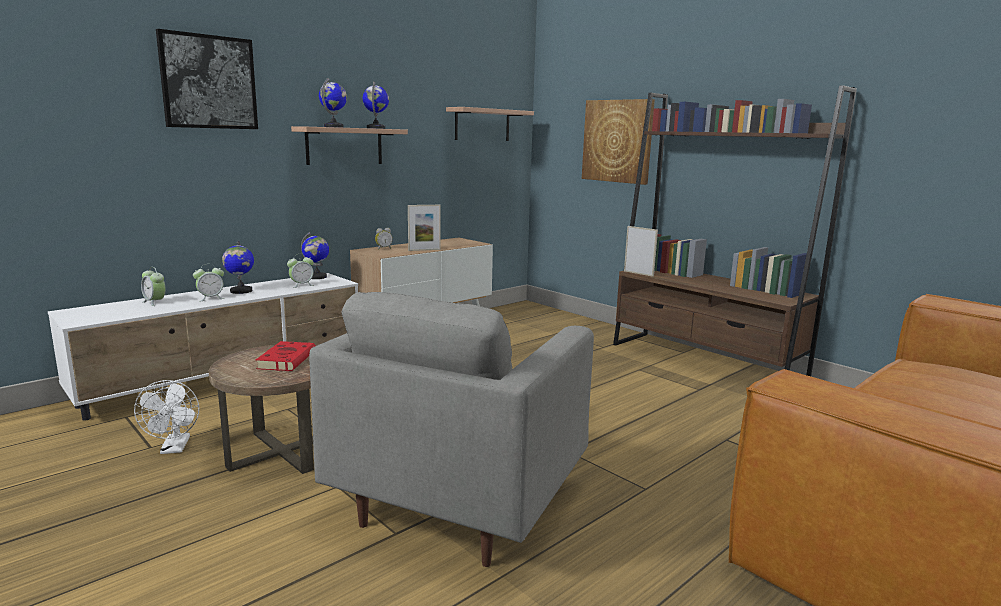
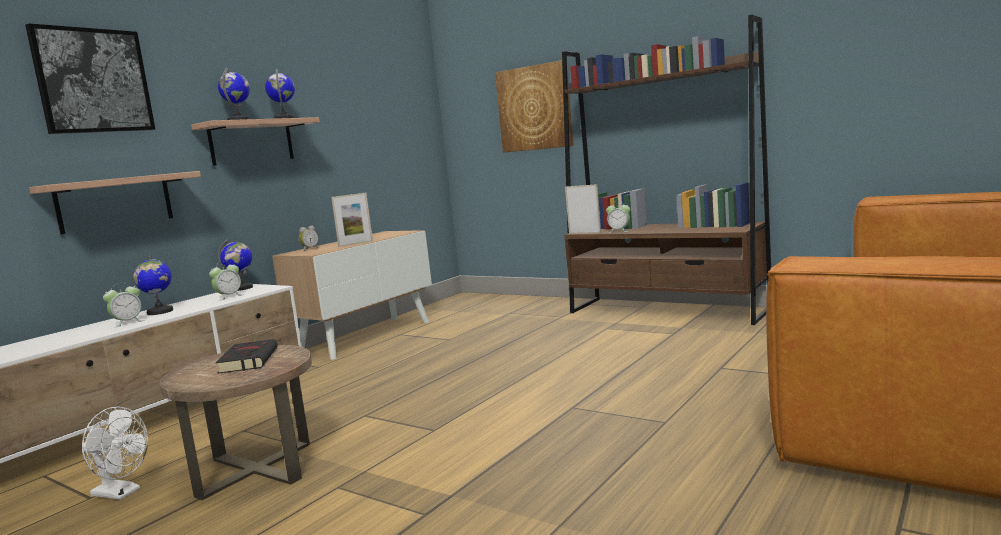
camera: 10 degrees left, 5 degrees down
white fan [134,380,199,454] -> white fan turned 45 degrees counterclockwise [82,407,148,500]
alarm clock [141,267,166,306] -> alarm clock moved to [606,201,631,233]
red book [256,341,316,371] -> black book [216,339,278,374]
grey armchair [309,292,594,567] -> none
shelf [446,107,534,141] -> shelf moved to [29,171,201,234]

